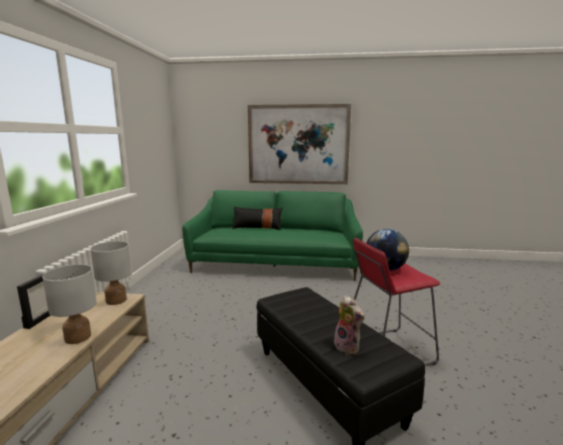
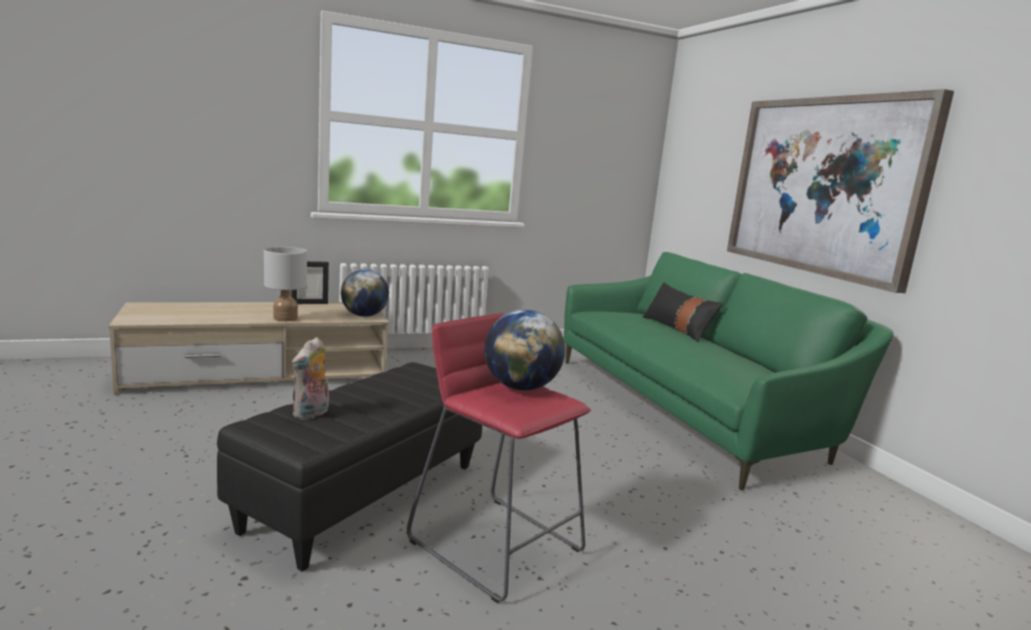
camera: 60 degrees right, 0 degrees up
grey table lamp [90,241,132,305] -> globe [341,269,389,317]

